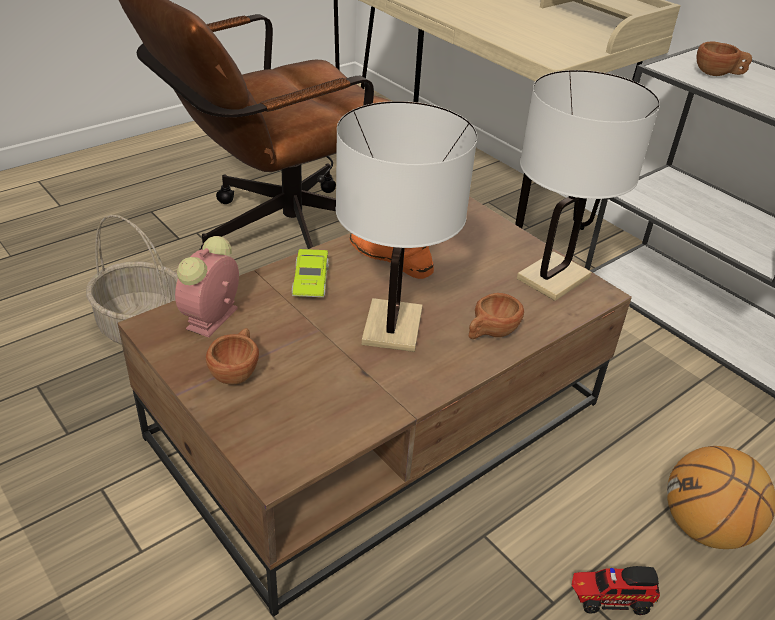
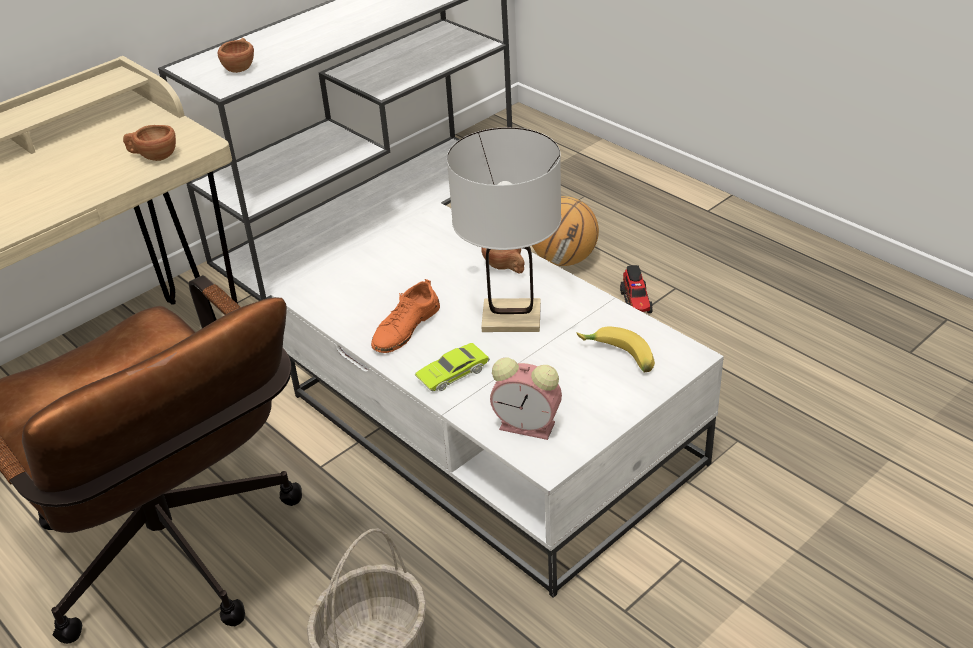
camera: 90 degrees left, 0 degrees up
brown coffee table [117,196,632,617] -> white coffee table [271,203,724,598]
brown cup [206,328,259,384] -> brown cup moved to [123,125,176,161]
green toy car [292,249,329,297] -> green toy car turned 150 degrees clockwise [415,343,490,391]
white table lamp [517,70,660,301] -> none
none -> banana [577,327,655,372]

